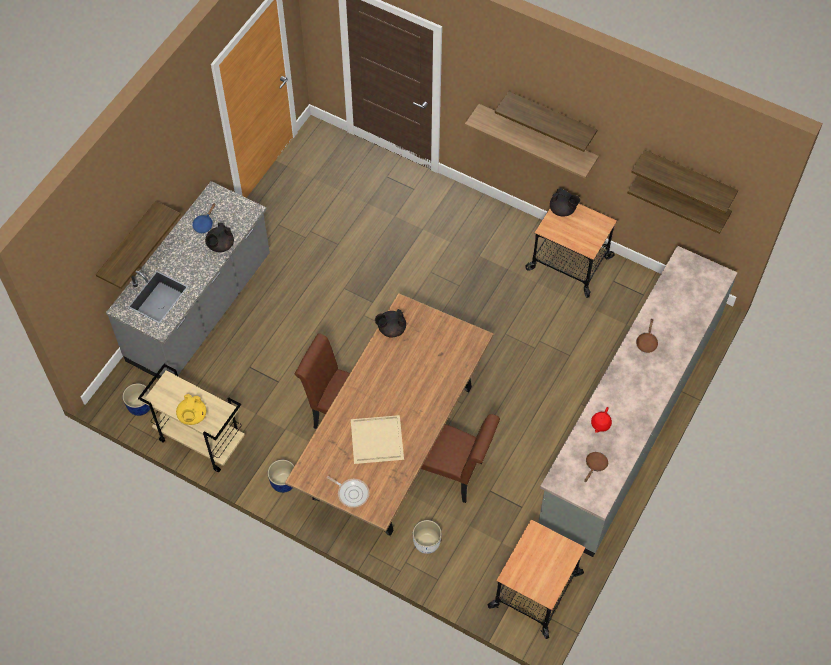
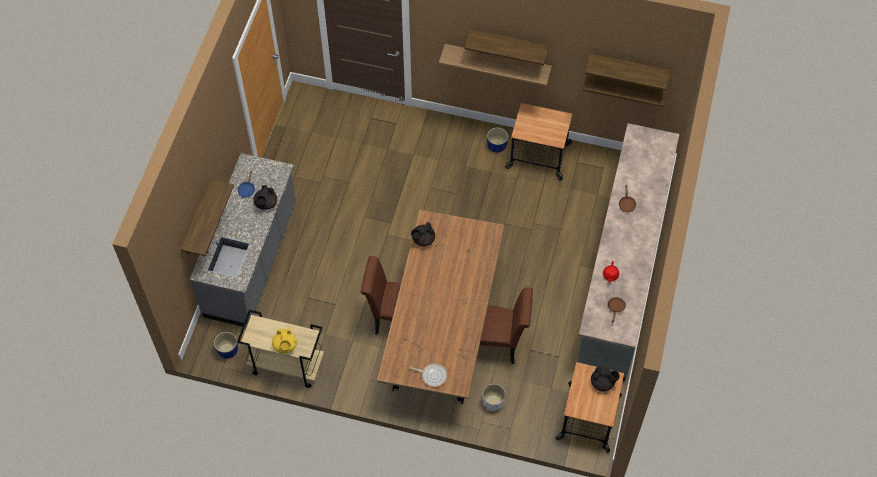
camera: 15 degrees left, 0 degrees up
blue planter [268,460,294,493] -> blue planter moved to [487,127,508,153]
beige tray [351,415,404,464] -> none
black teapot [550,188,580,217] -> black teapot moved to [591,366,620,391]

